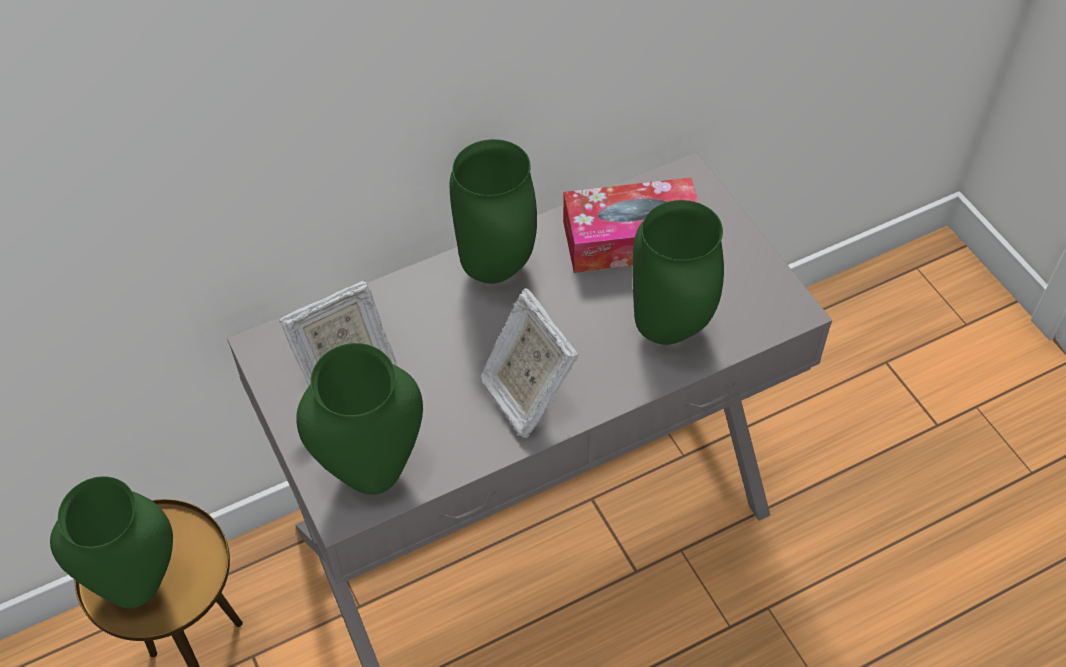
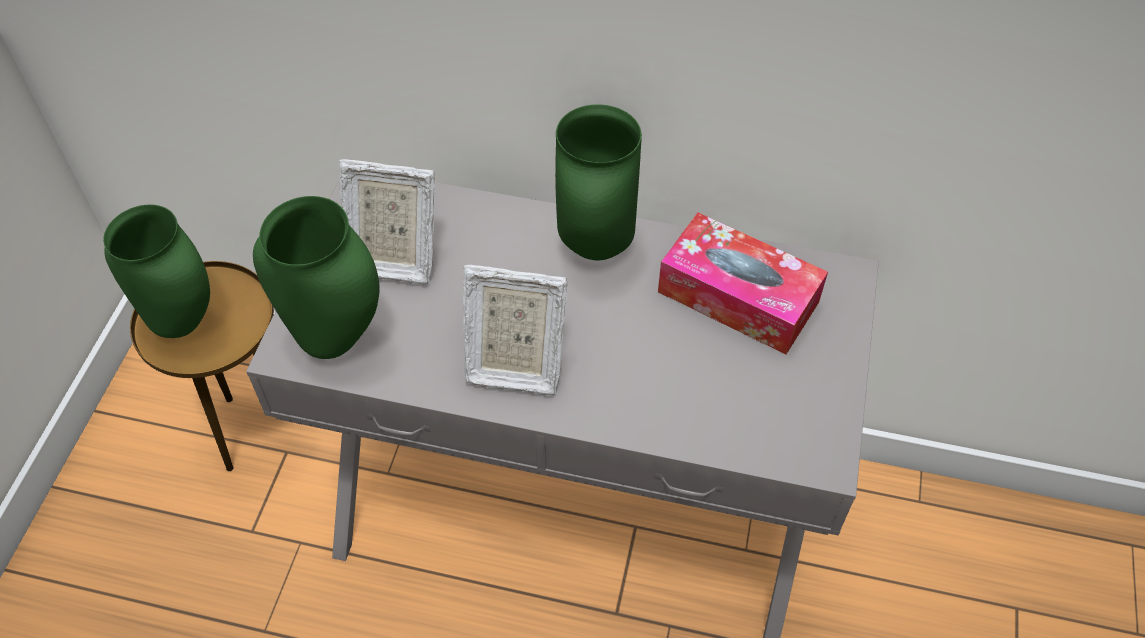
camera: 40 degrees right, 0 degrees up
picture frame [480,288,579,438] -> picture frame turned 90 degrees counterclockwise [463,265,567,395]
green vase [632,200,724,345] -> none

